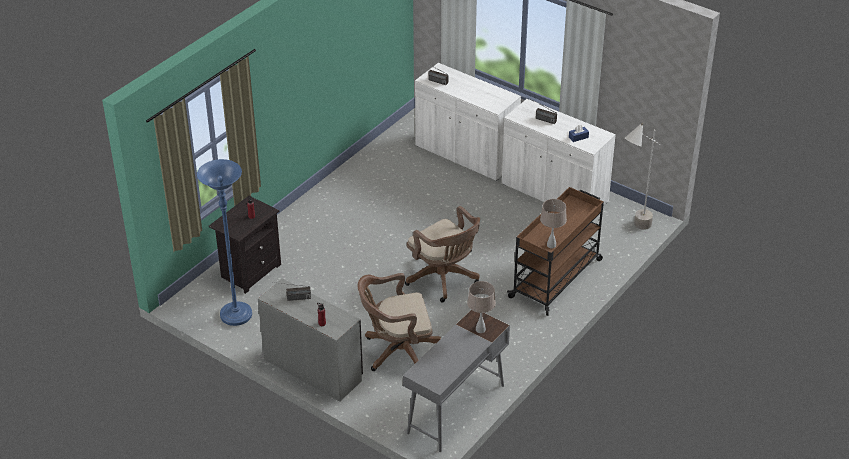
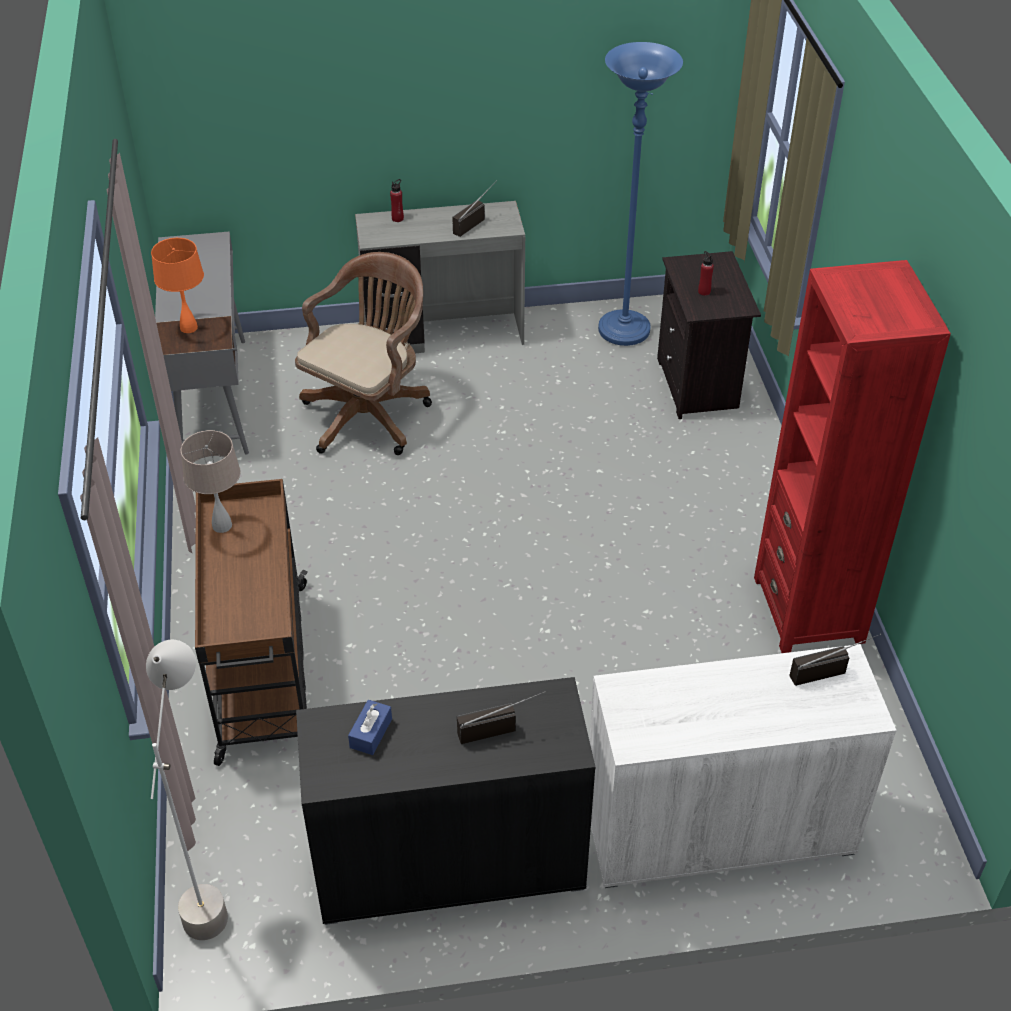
camera: 135 degrees right, 5 degrees up
brown office chair [405,206,480,303] -> none
beige table lamp [467,281,496,333] -> orange table lamp [151,238,204,333]
white cabinet [502,99,616,206] -> black cabinet [296,677,595,925]
none -> red bookcase [754,260,951,653]

